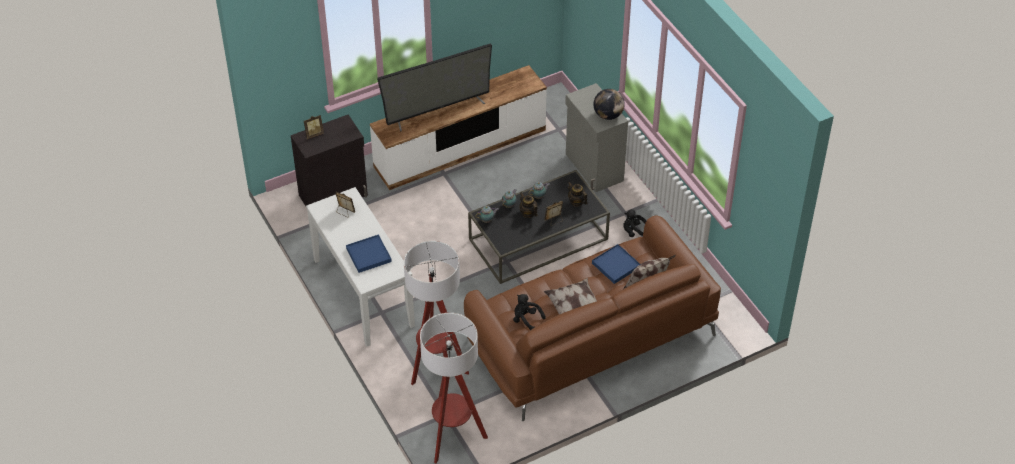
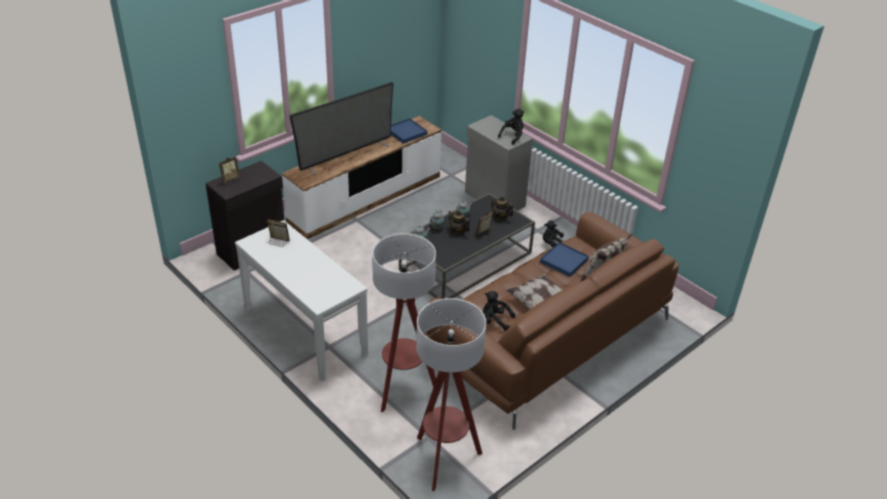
camera: 15 degrees left, 10 degrees down
blue tray [346,235,392,273] -> blue tray moved to [391,118,427,144]
globe [594,89,625,120] -> black plush toy [498,108,524,145]

